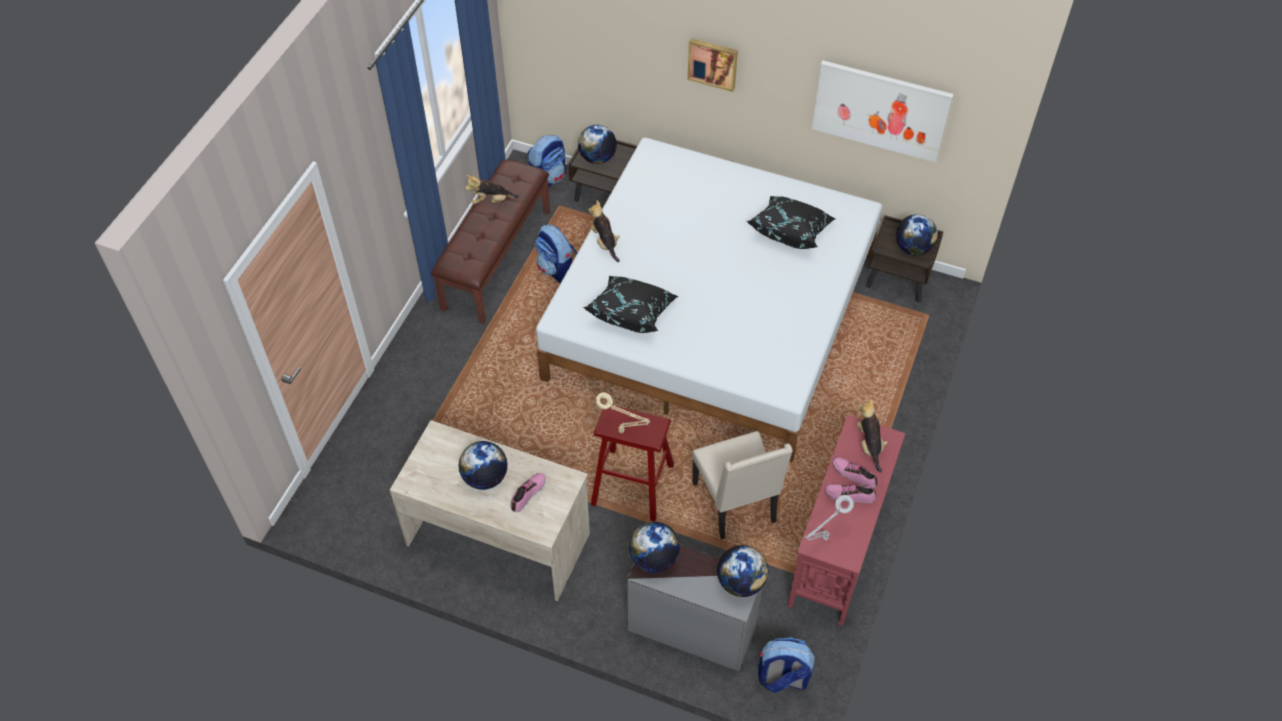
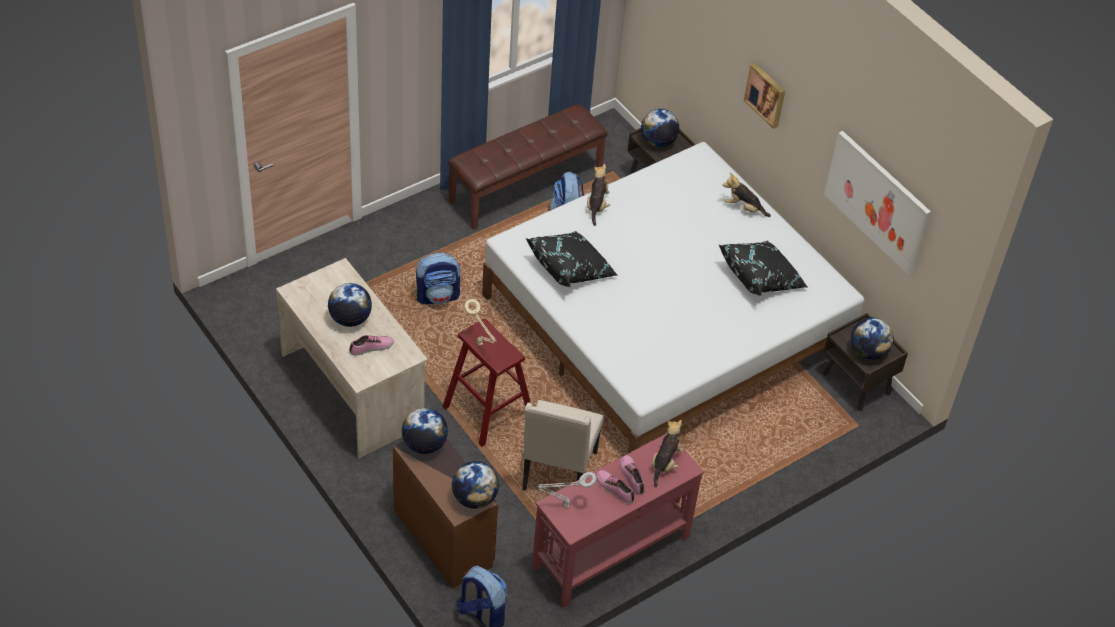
camera: 30 degrees right, 5 degrees down
plush toy [465,175,519,204] -> plush toy moved to [723,173,771,217]
backpack [527,135,566,187] -> backpack moved to [416,252,461,304]
grey dresser [627,545,762,671] -> brown dresser [393,439,498,589]

